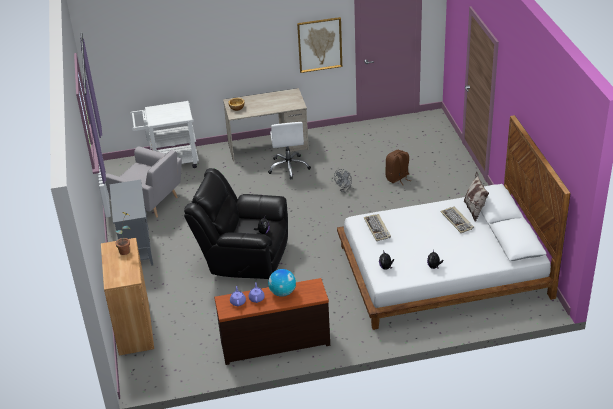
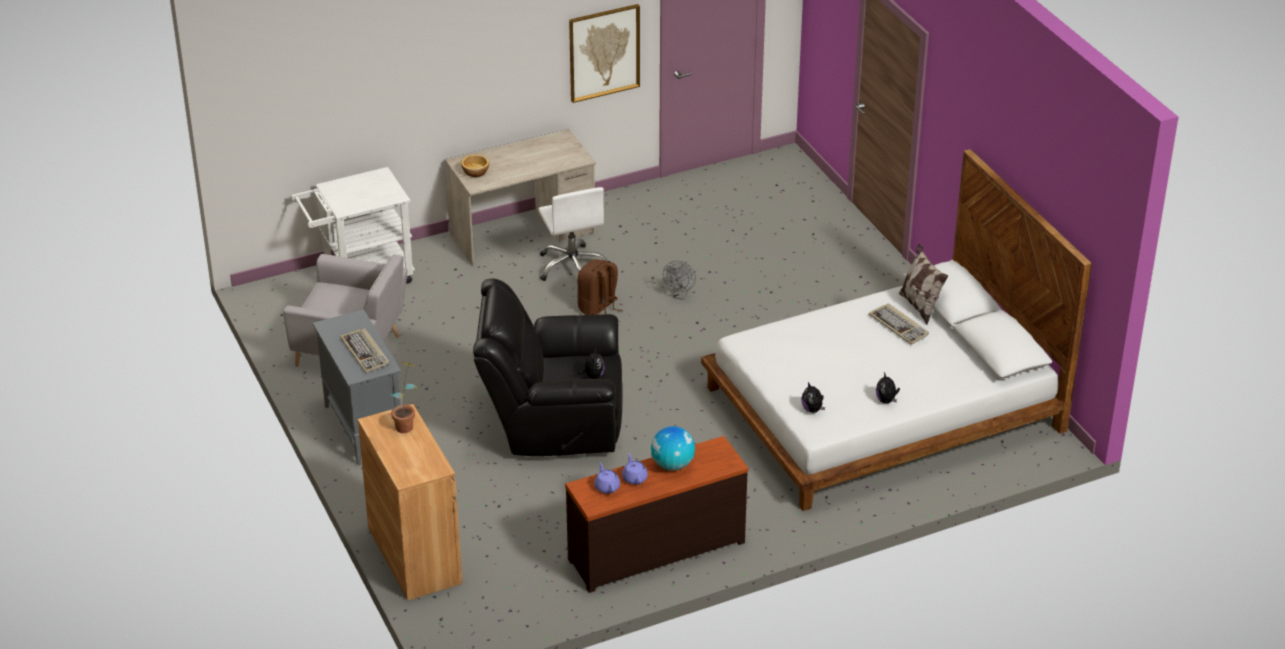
camera: 15 degrees left, 0 degrees up
keyboard [364,214,391,241] -> keyboard moved to [340,328,389,373]
brown backpack [386,150,411,185] -> brown backpack moved to [578,259,623,315]

